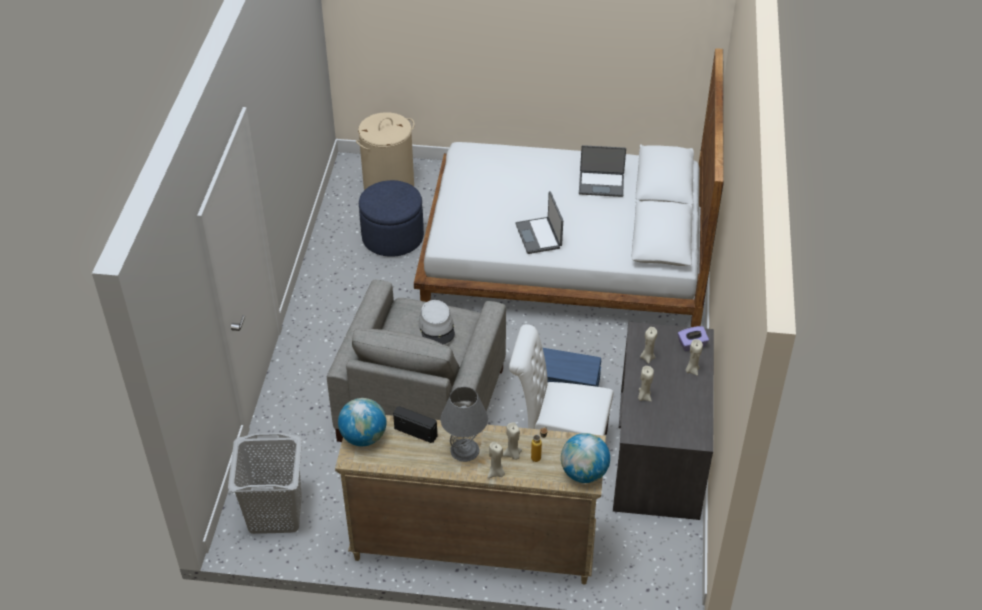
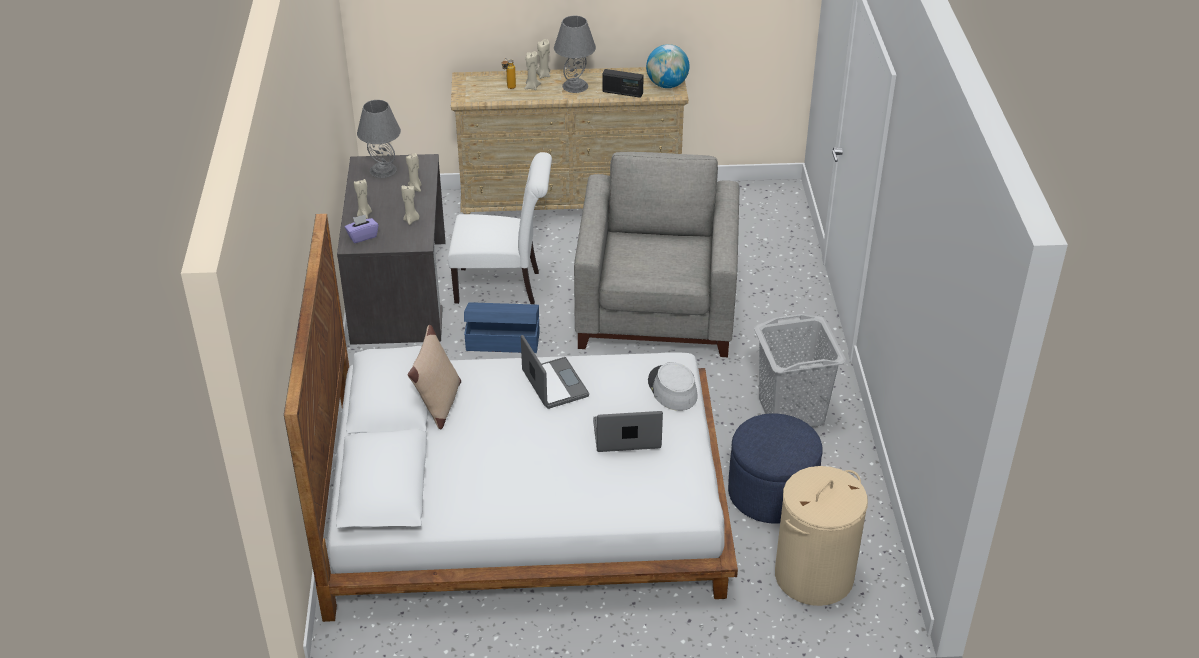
camera: 170 degrees right, 5 degrees down
grey laundry basket [228,433,302,534] -> grey laundry basket moved to [754,314,846,427]
grey hat [419,300,455,344] -> grey hat moved to [648,362,698,411]
globe [561,433,610,483] -> none
laptop [579,145,626,197] -> laptop moved to [593,411,663,452]
none -> grey table lamp [357,100,401,178]
none -> beige pillow [408,325,461,429]

